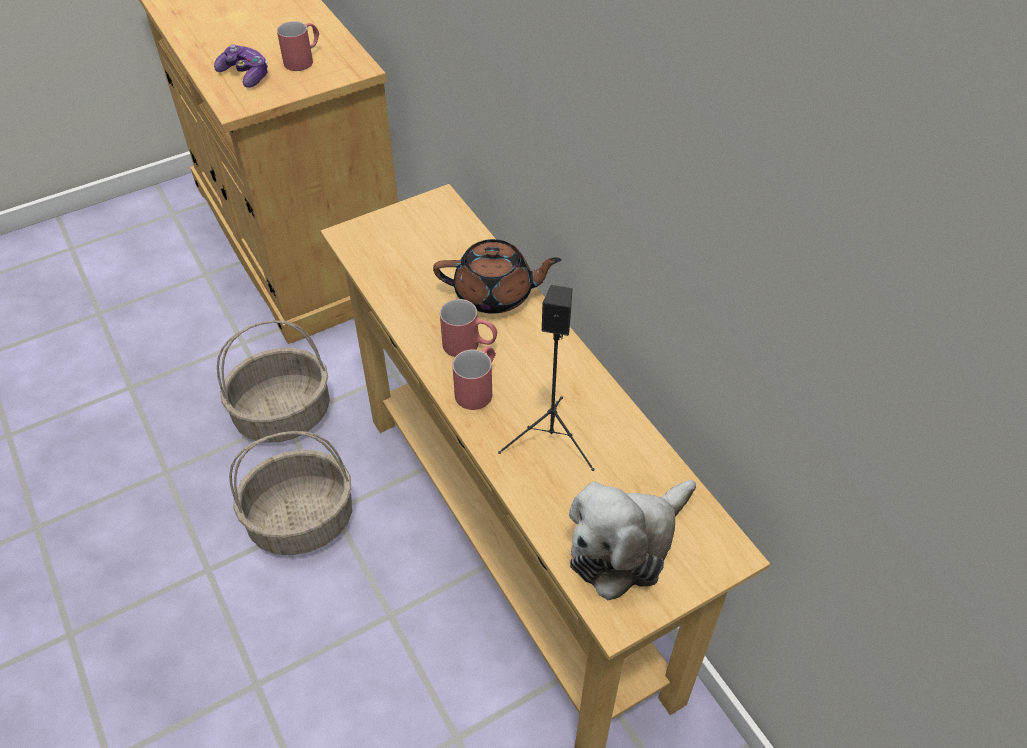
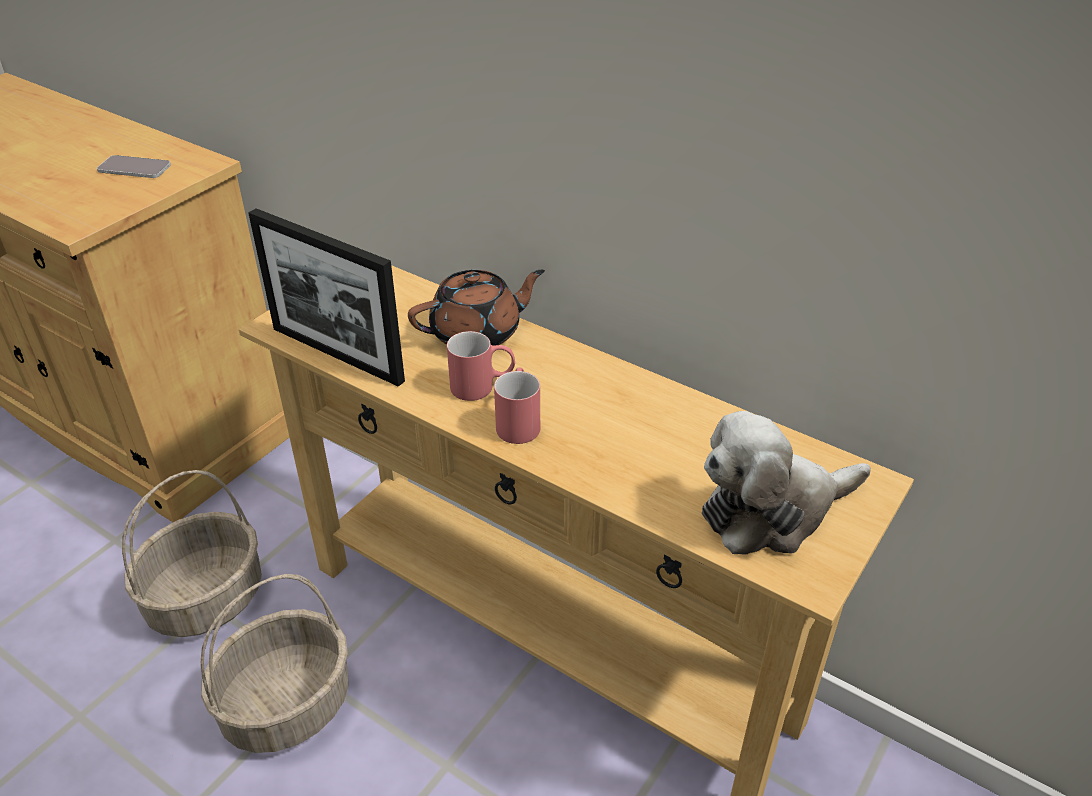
camera: 25 degrees left, 10 degrees down
game controller [214,44,268,88] -> none
red mug [277,21,319,71] -> phone [97,155,171,178]
black speaker [498,285,594,471] -> none
plush toy [569,480,696,600] -> plush toy turned 45 degrees clockwise [702,411,871,554]
none -> picture frame [248,208,405,387]

